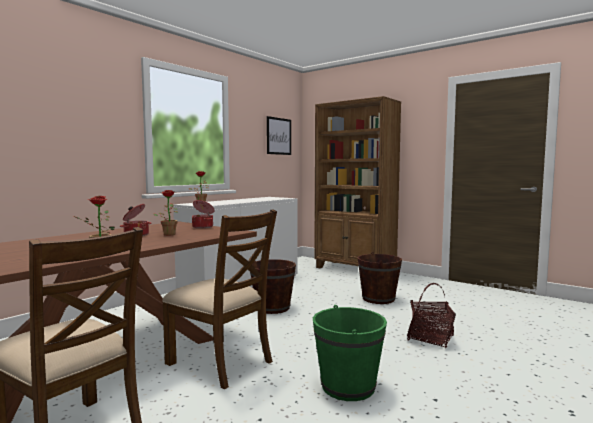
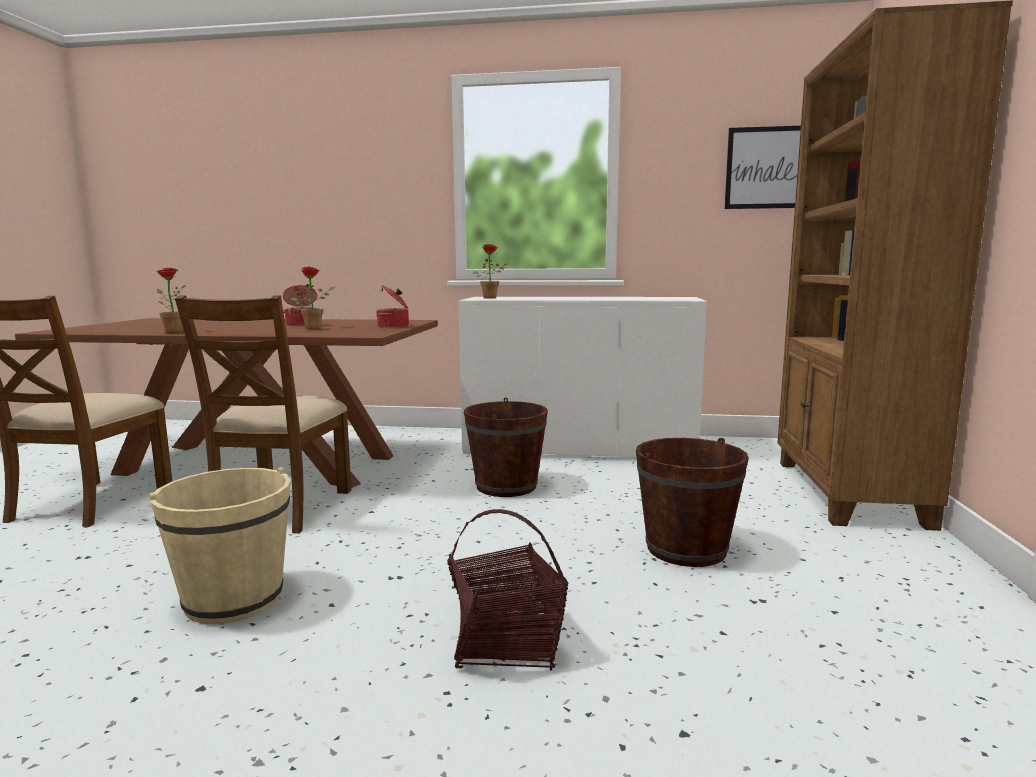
camera: 60 degrees right, 5 degrees up
green bucket [313,305,387,401] -> beige bucket [150,467,291,624]

